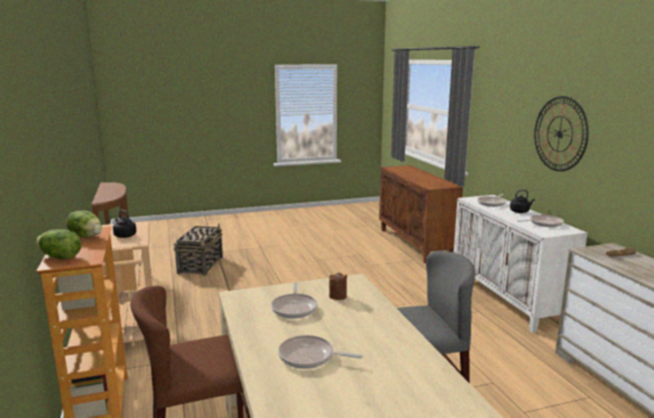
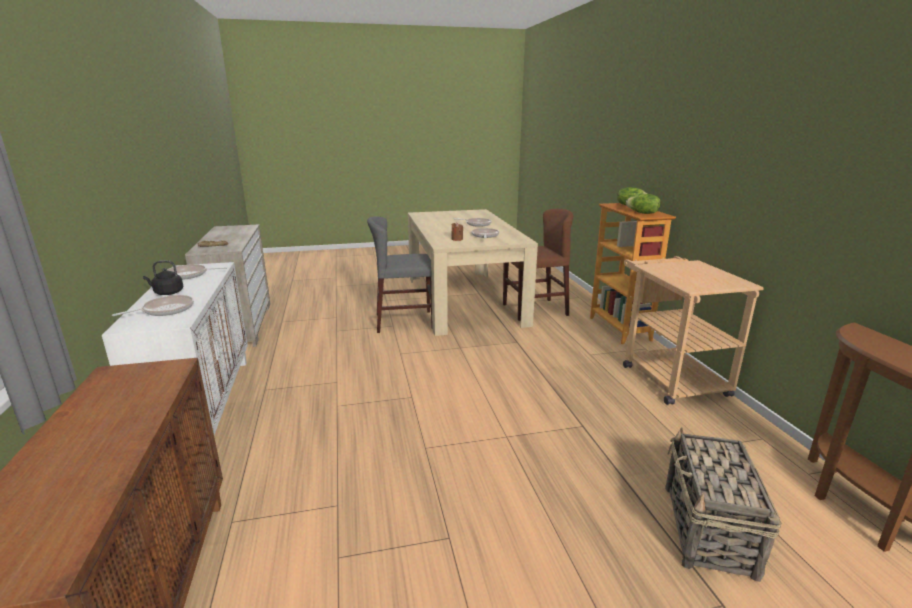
camera: 175 degrees left, 5 degrees up
black kettle [113,210,137,238] -> none
wall clock [534,96,589,171] -> none

